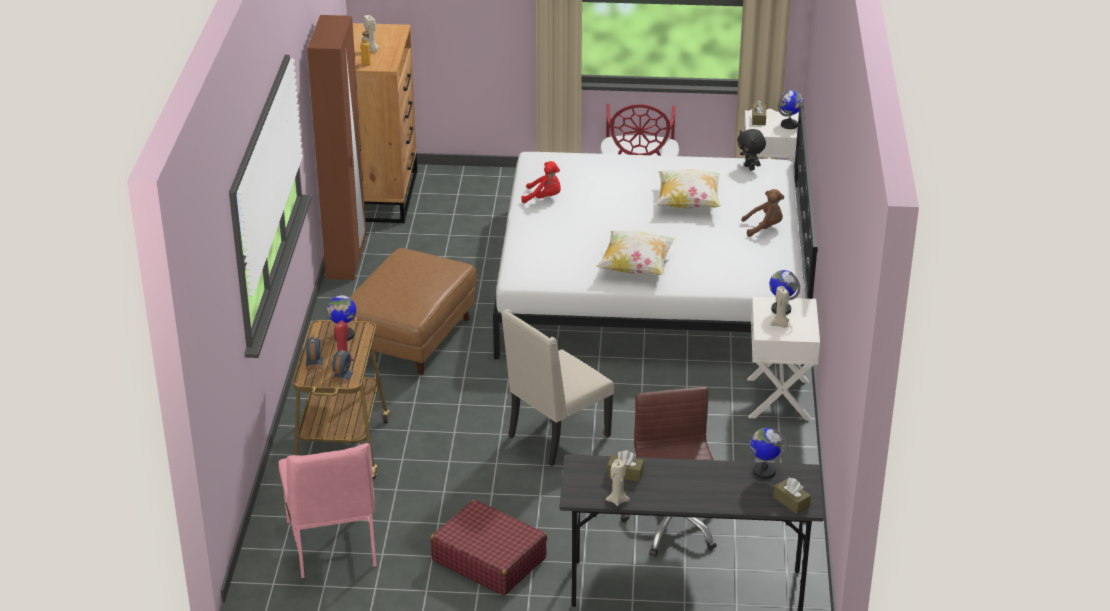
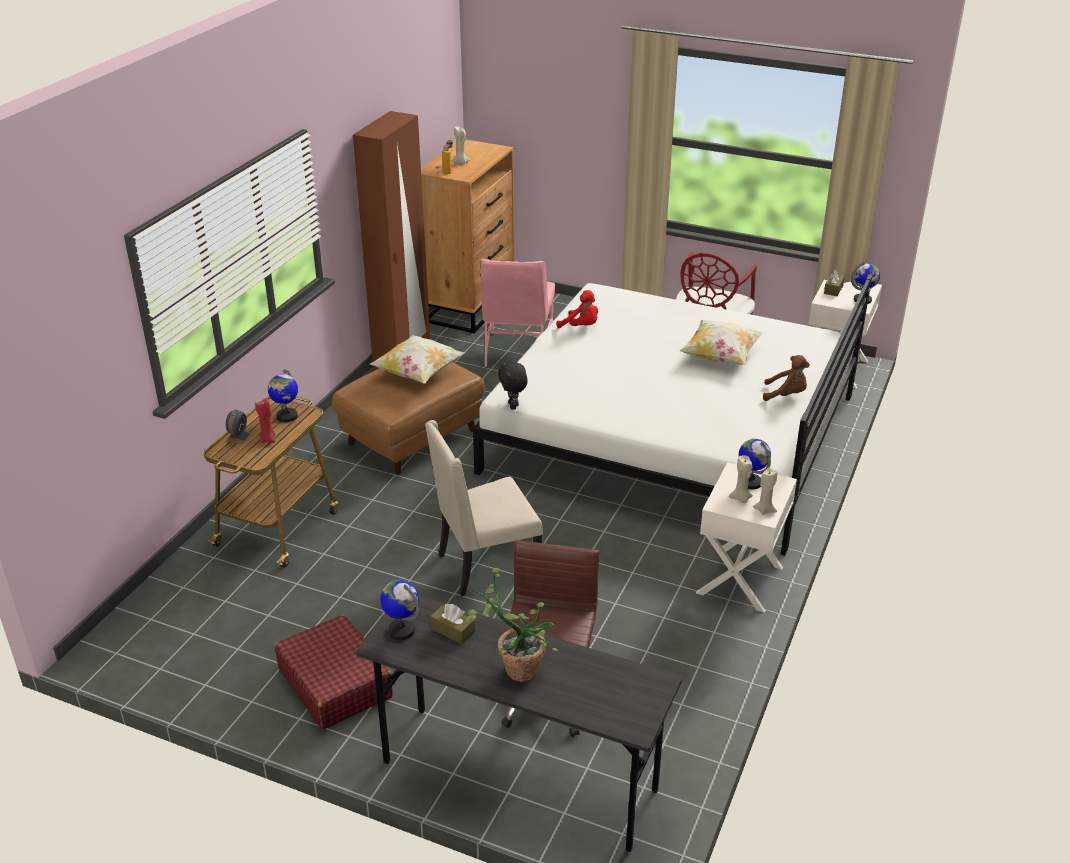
camera: 20 degrees right, 0 degrees up
pink chair [279,443,377,579] -> pink chair moved to [481,259,555,367]
alarm clock [331,350,354,383] -> none
pillow [596,230,675,275] -> pillow moved to [370,335,465,384]
beige candle [605,459,630,506] -> beige candle moved to [753,467,777,515]
black plush toy [737,129,766,171] -> black plush toy moved to [498,361,528,410]
globe [750,428,788,479] -> globe moved to [380,580,420,640]
brown tissue box [773,477,811,514] -> none
none -> potted plant [466,568,559,682]

